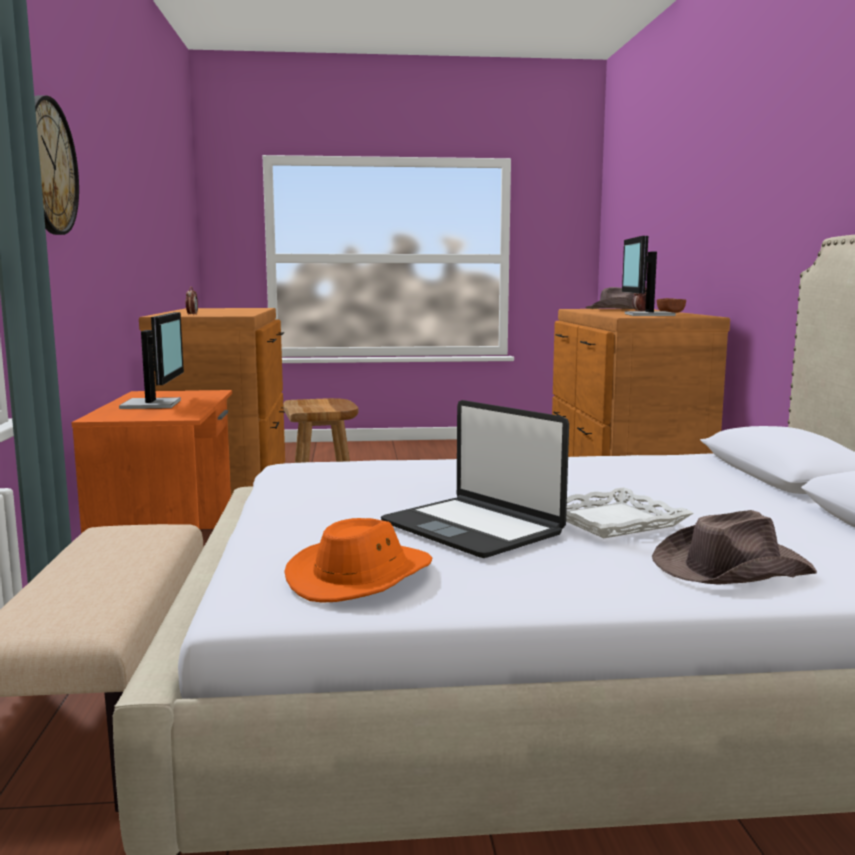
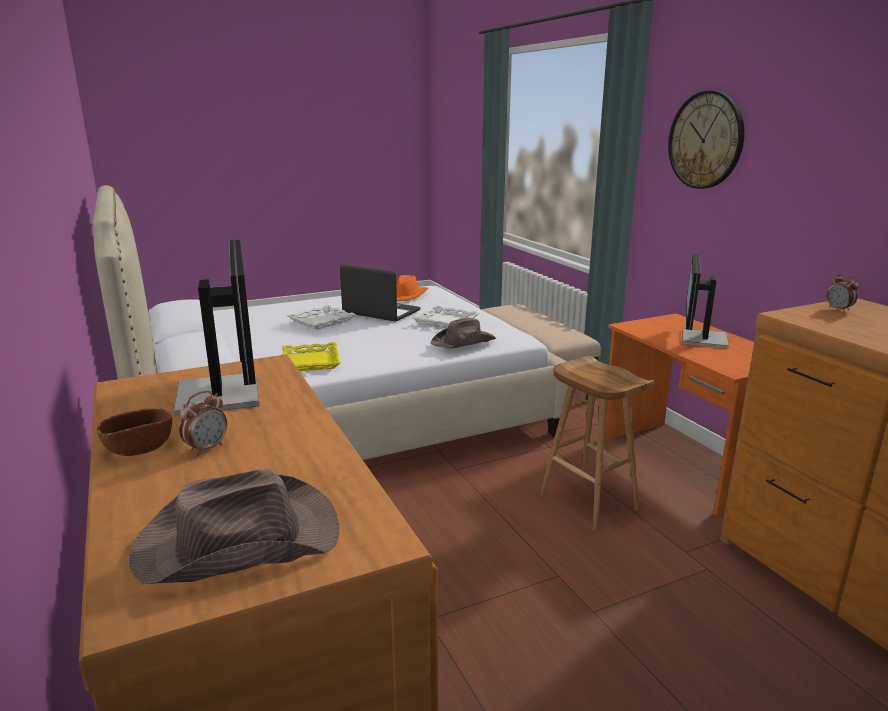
camera: 160 degrees right, 10 degrees up
monitor [119,312,184,409] -> monitor turned 45 degrees clockwise [682,254,729,348]
brown hat [652,510,817,585] -> brown hat moved to [431,317,496,348]
none -> yellow tray [282,342,341,371]
none -> white tray [413,306,479,328]

